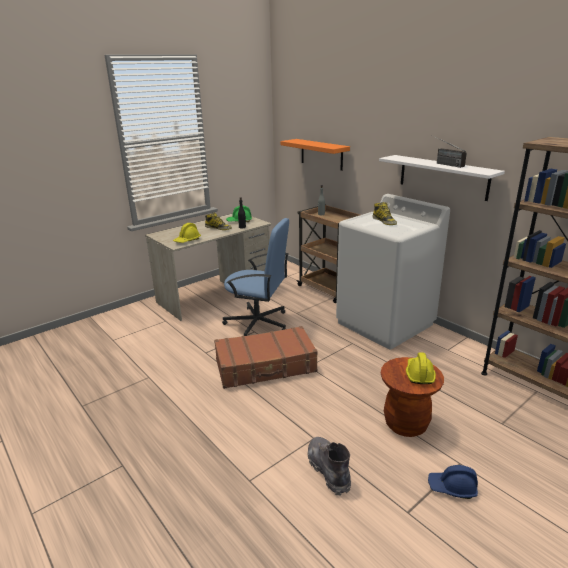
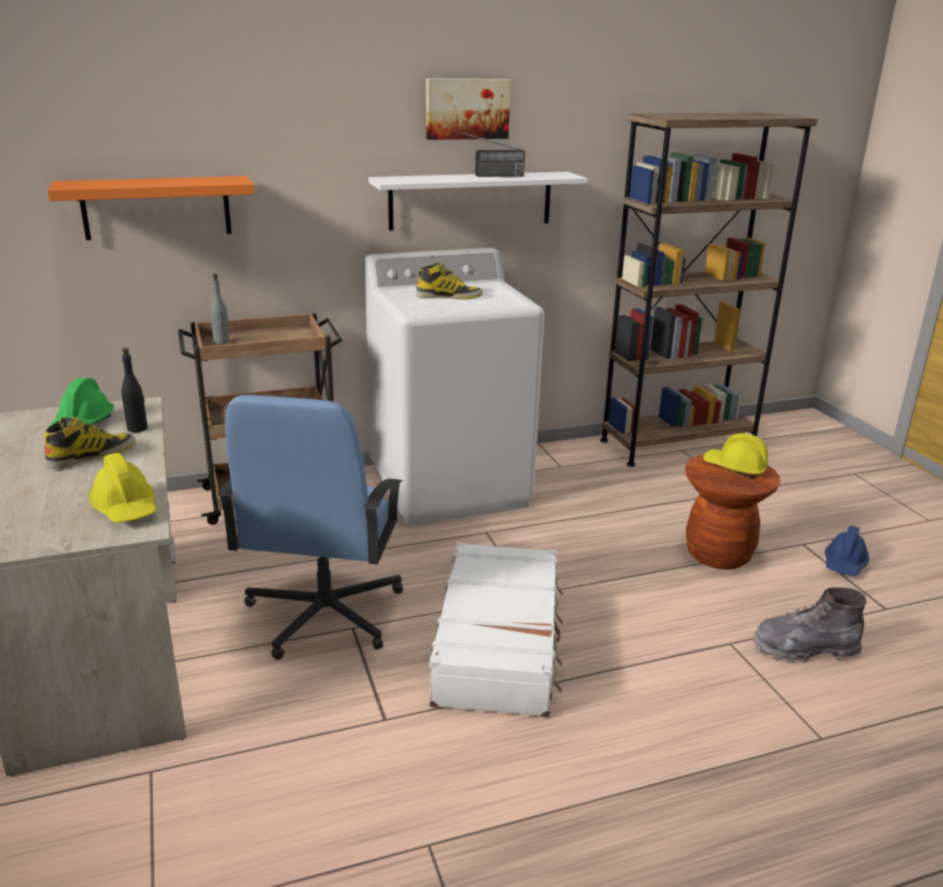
camera: 70 degrees left, 0 degrees up
brown suitcase [214,326,318,389] -> white suitcase [429,542,563,717]
blue office chair [223,218,289,336] -> blue office chair turned 150 degrees clockwise [218,395,403,660]
none -> picture [426,78,511,140]

